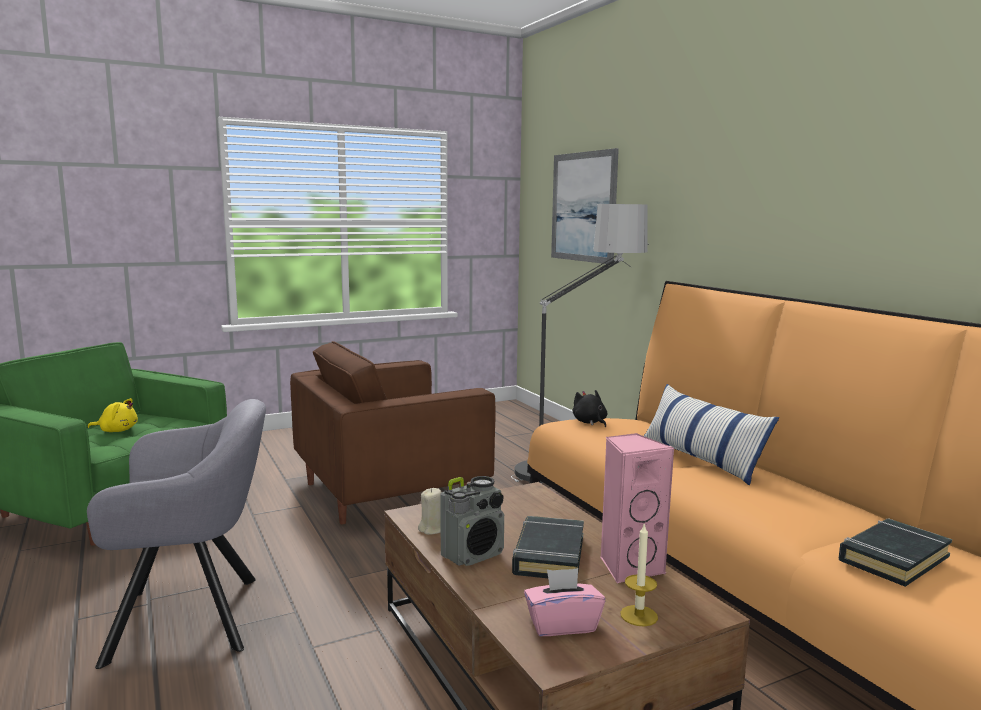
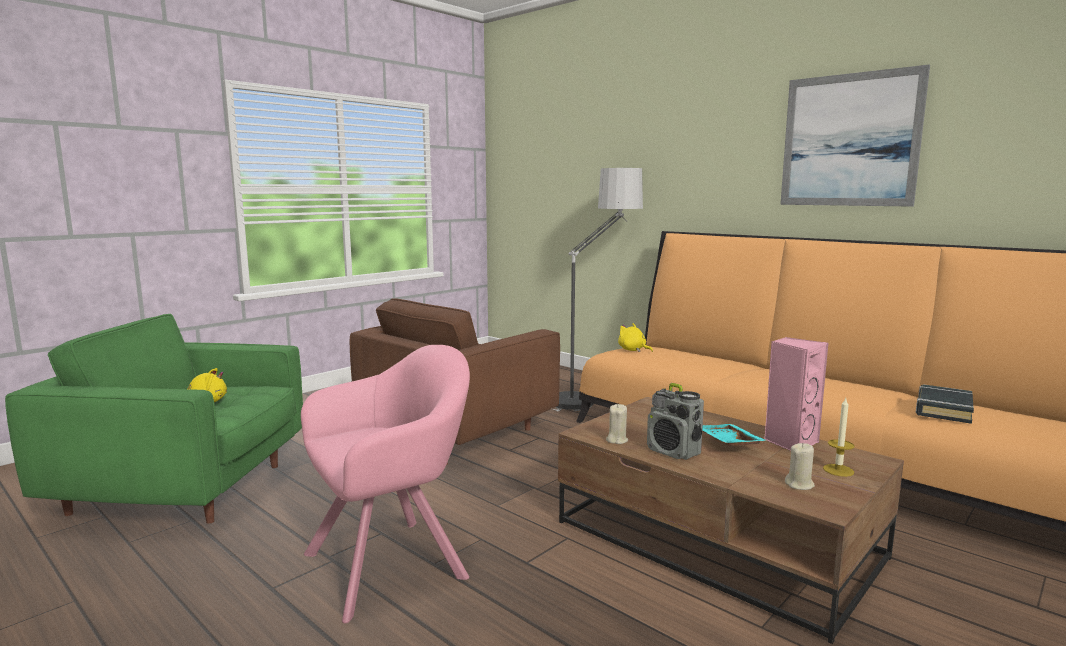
camera: 20 degrees left, 0 degrees up
grey armchair [87,399,266,669] -> pink armchair [301,345,470,623]
radio [440,476,504,566] -> radio turned 105 degrees clockwise [647,383,704,460]
black book [512,516,584,578] -> turquoise tray [702,424,767,446]
pink tissue box [524,568,605,636] -> beige candle [785,443,815,490]
picture [551,148,619,265] -> picture moved to [780,65,930,207]
black plush toy [573,390,607,428] -> yellow plush toy [618,323,653,352]
pillow [644,384,779,485] -> none

